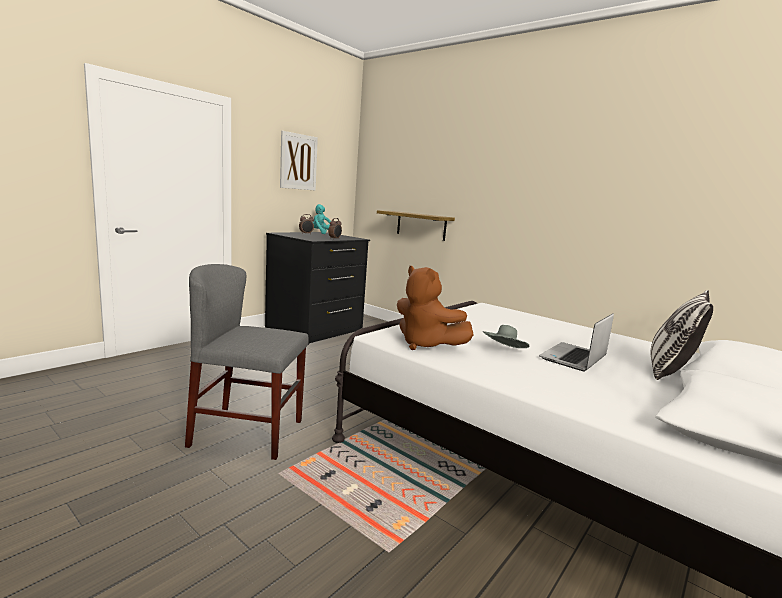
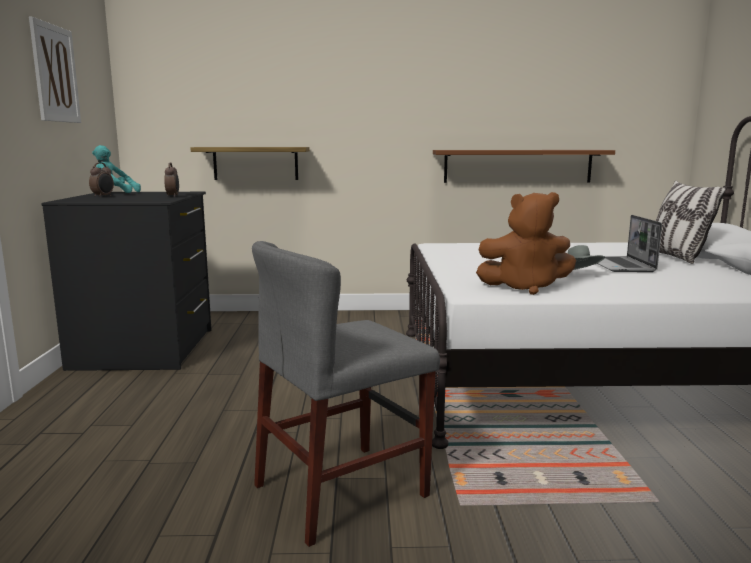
camera: 40 degrees left, 0 degrees up
none -> brown shelf [433,150,615,183]

